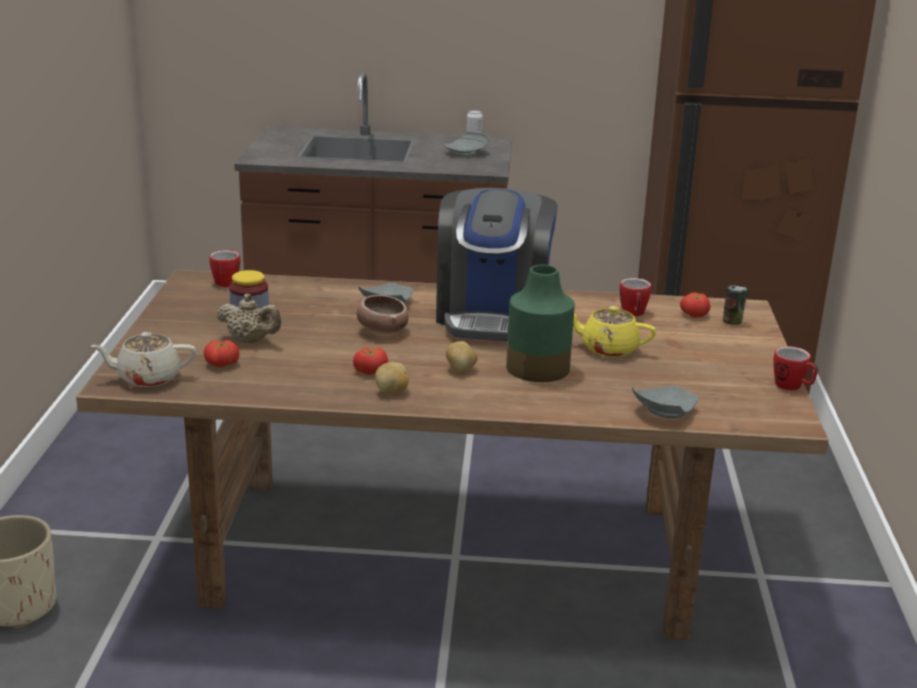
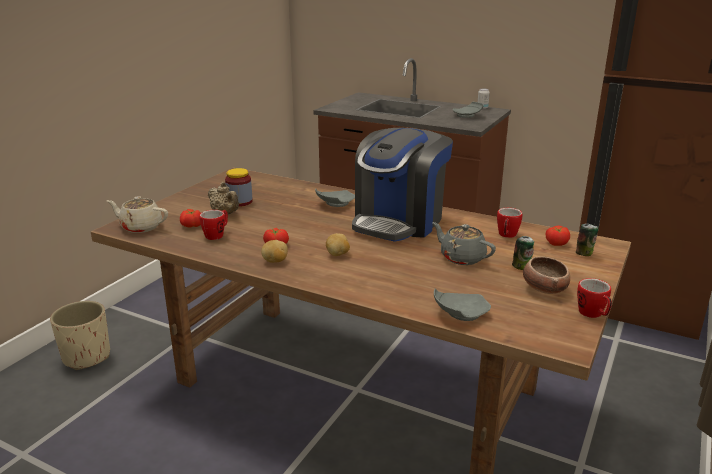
camera: 25 degrees right, 0 degrees up
mug [209,250,240,287] -> mug moved to [199,210,228,240]
bowl [357,295,409,335] -> bowl moved to [523,256,570,294]
green vase [506,265,575,382] -> none
yellow teapot [573,306,656,357] -> grey teapot [432,222,496,265]
none -> can [512,236,534,270]

